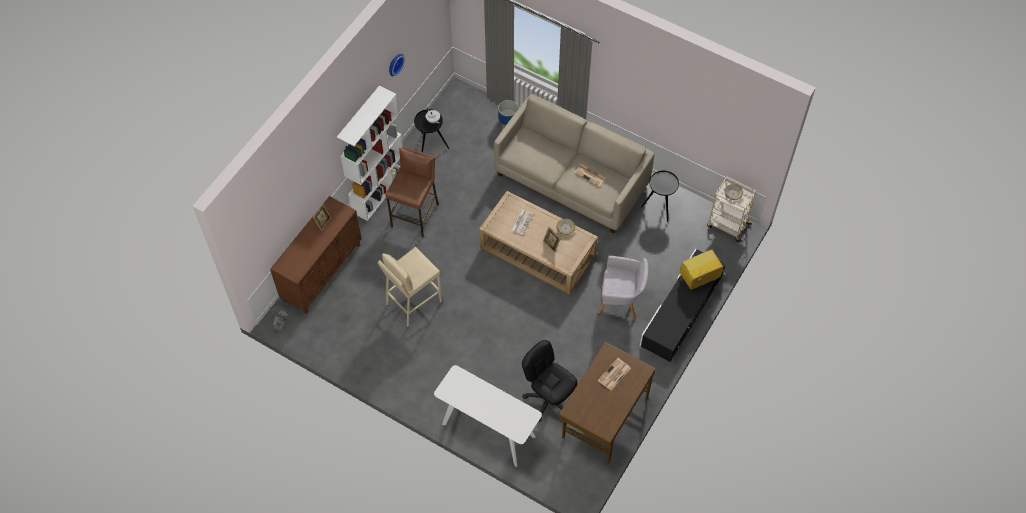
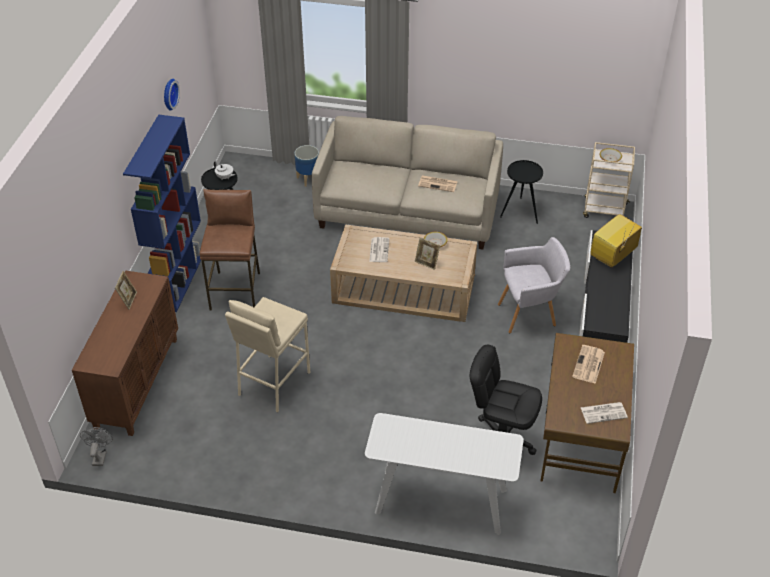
camera: 20 degrees left, 15 degrees down
white bookcase [337,86,403,221] -> blue bookcase [123,115,201,312]
none -> newspaper [581,402,628,424]

